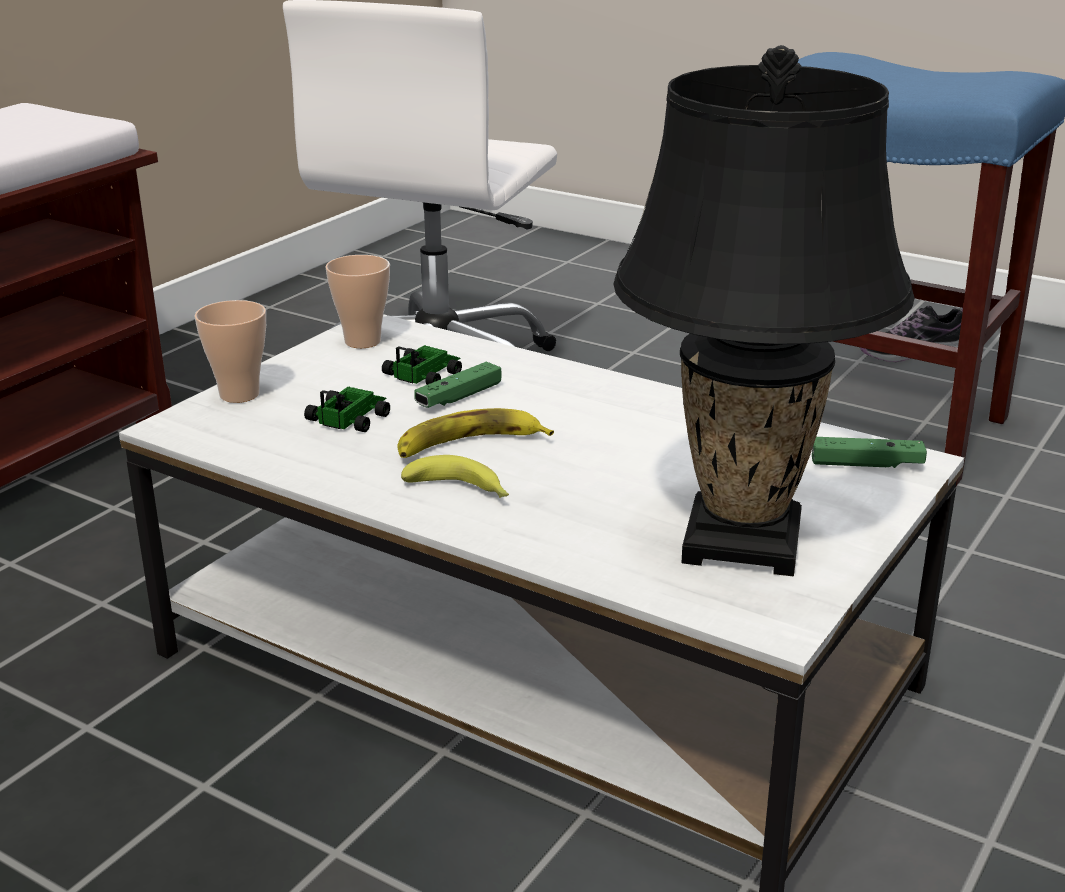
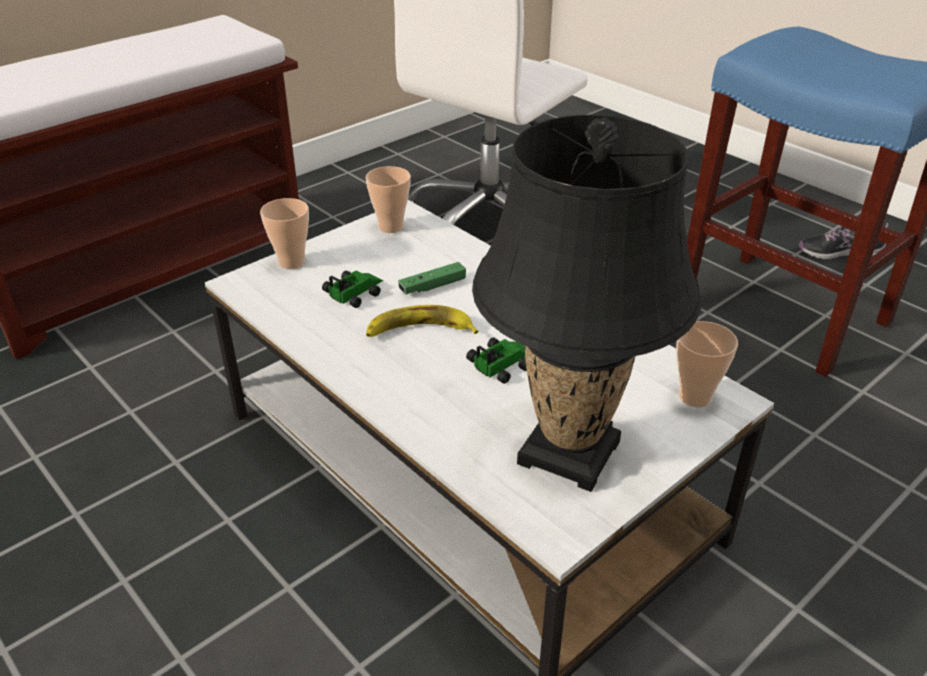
camera: 15 degrees right, 10 degrees up
toy car [382,345,462,385] -> toy car moved to [466,337,527,384]
banana [401,455,509,498] -> none
green game controller [812,437,927,468] -> cup [676,321,738,407]

